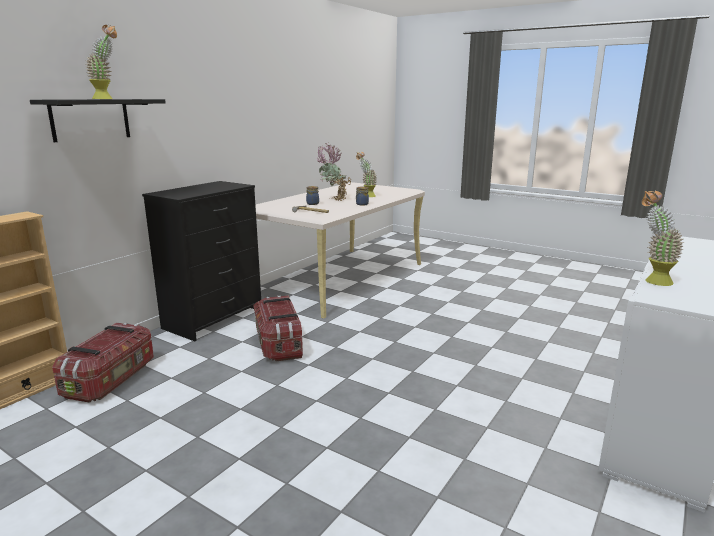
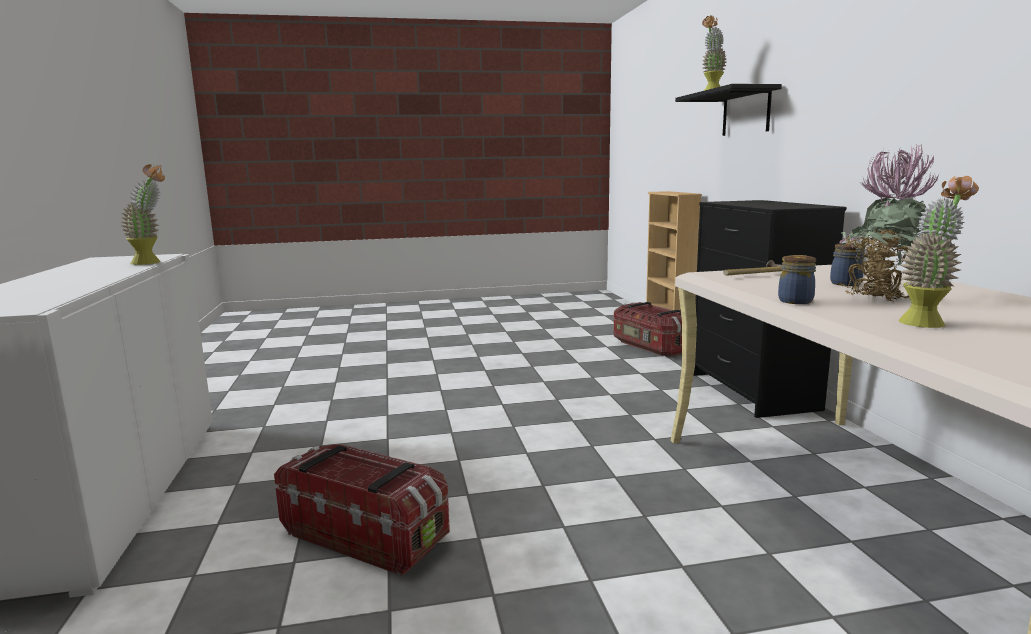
camera: 135 degrees right, 5 degrees down
storage box [253,296,303,361] -> storage box moved to [274,444,450,576]

